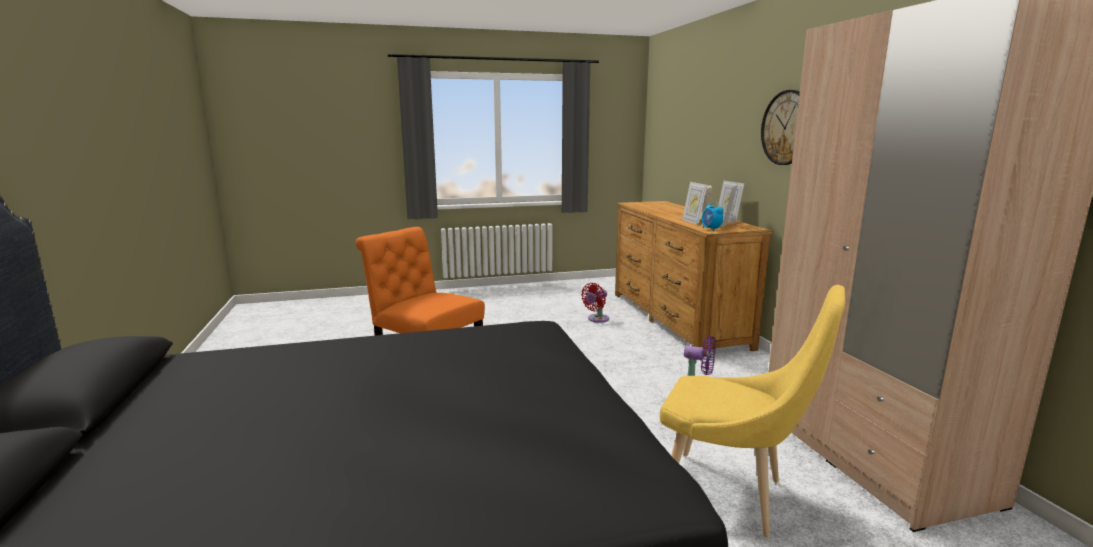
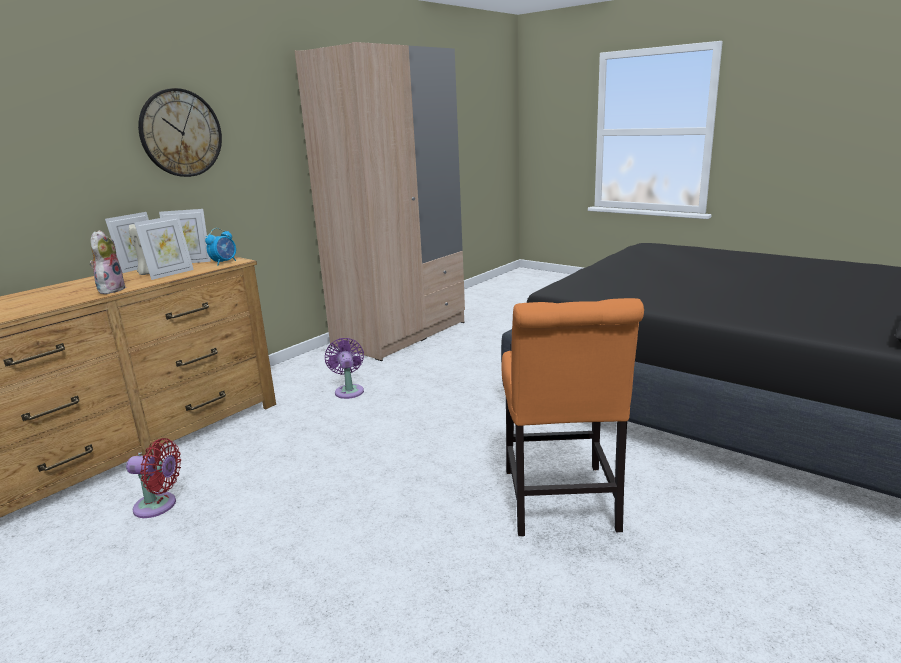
camera: 125 degrees left, 5 degrees up
yellow chair [660,285,845,538] -> none
none -> plush toy [90,230,126,294]

